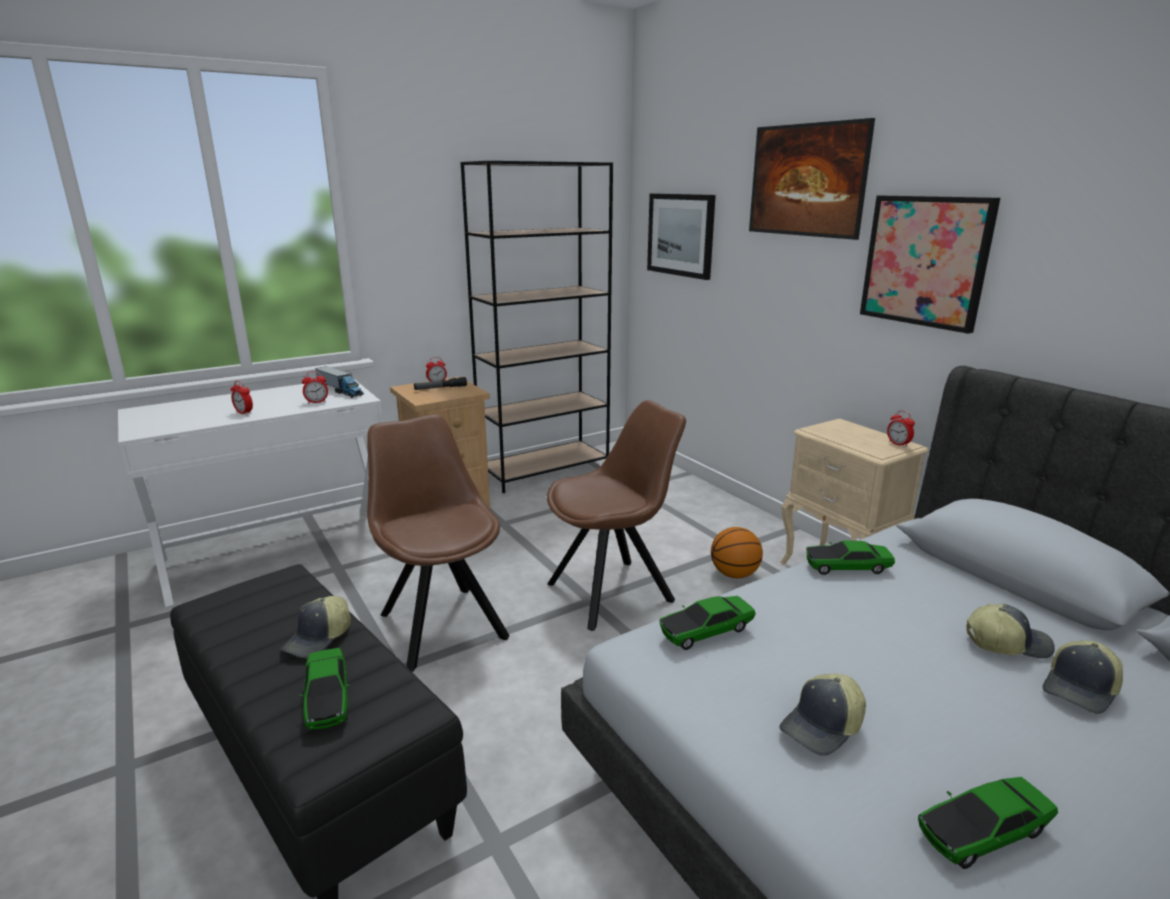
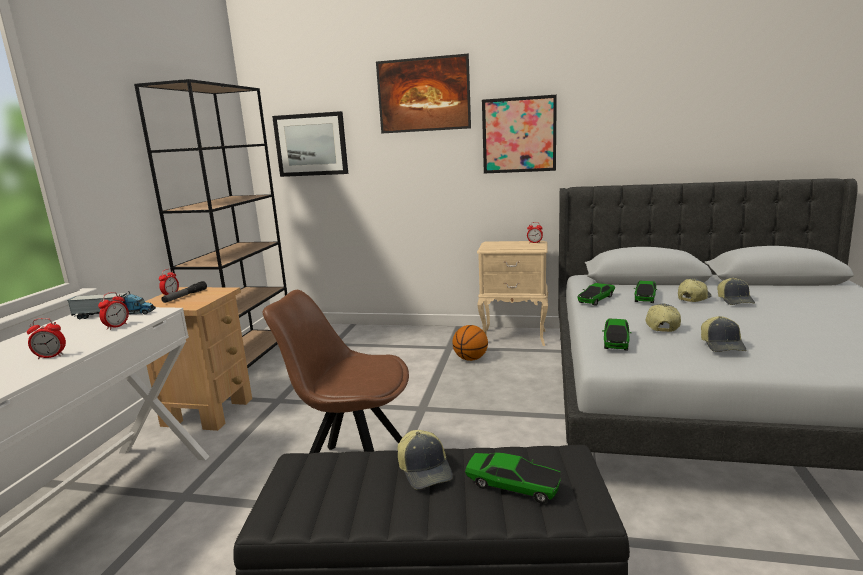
camera: 45 degrees left, 5 degrees down
brown chair [547,400,686,631] -> none
toy car [918,777,1058,869] -> toy car moved to [634,281,658,303]
none -> cap [645,303,681,332]

